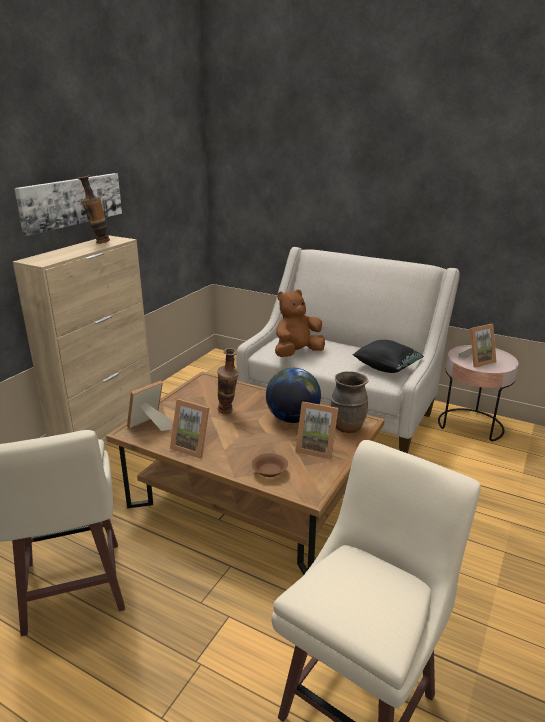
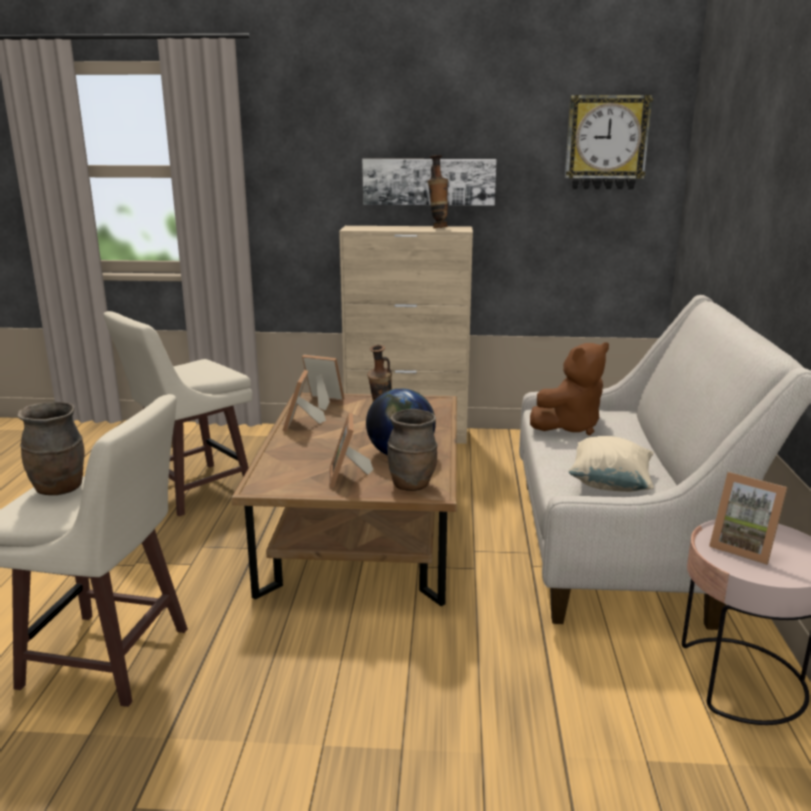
camera: 65 degrees right, 5 degrees down
brown bowl [252,453,288,477] -> none
brown plush toy [275,290,325,357] -> brown plush toy turned 120 degrees clockwise [530,342,609,435]
black pillow [352,340,424,373] -> beige pillow [569,436,654,492]
none -> brown vase [18,402,85,495]
none -> wall clock [565,95,653,190]

